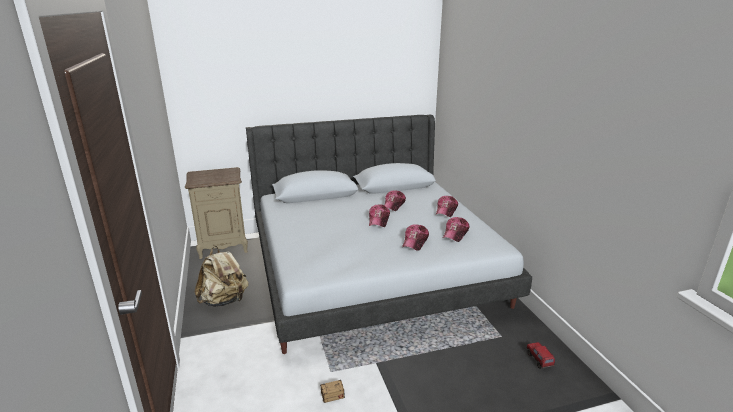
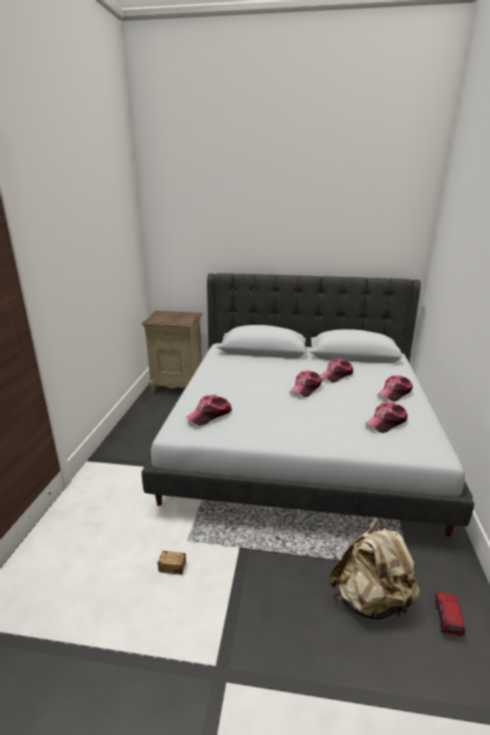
camera: 25 degrees right, 0 degrees up
beige backpack [195,246,249,307] -> beige backpack moved to [330,518,420,619]
cap [402,224,429,251] -> cap moved to [186,395,232,426]

